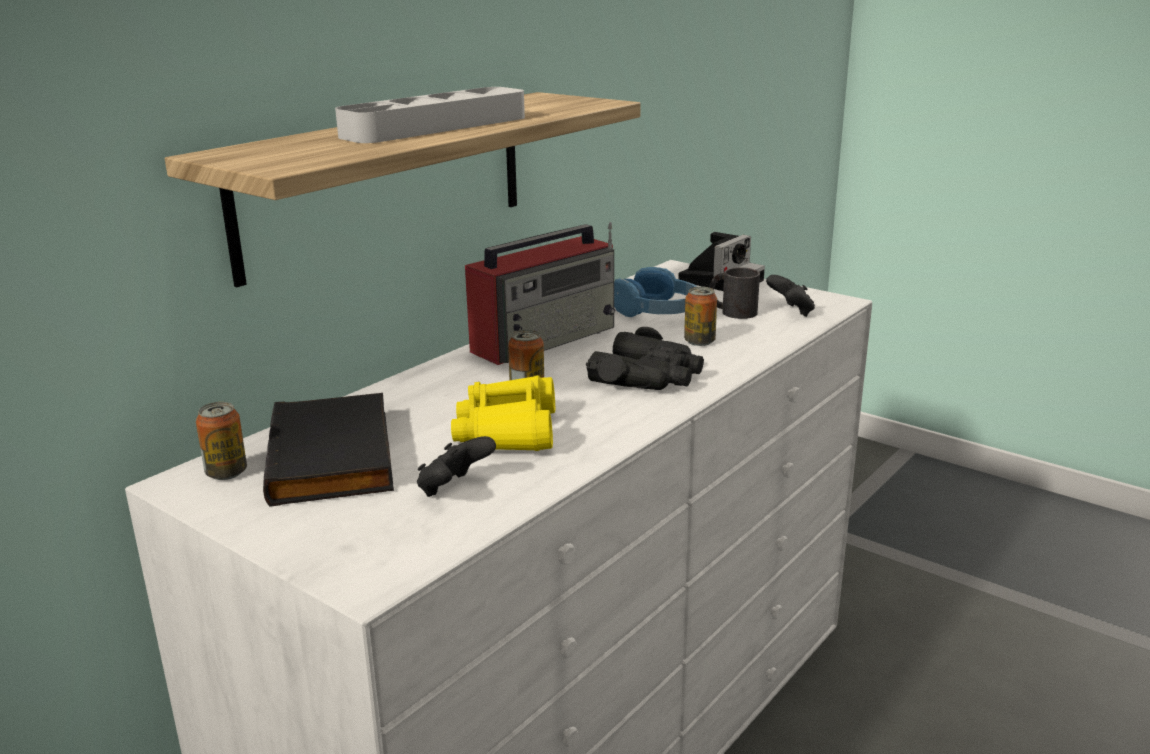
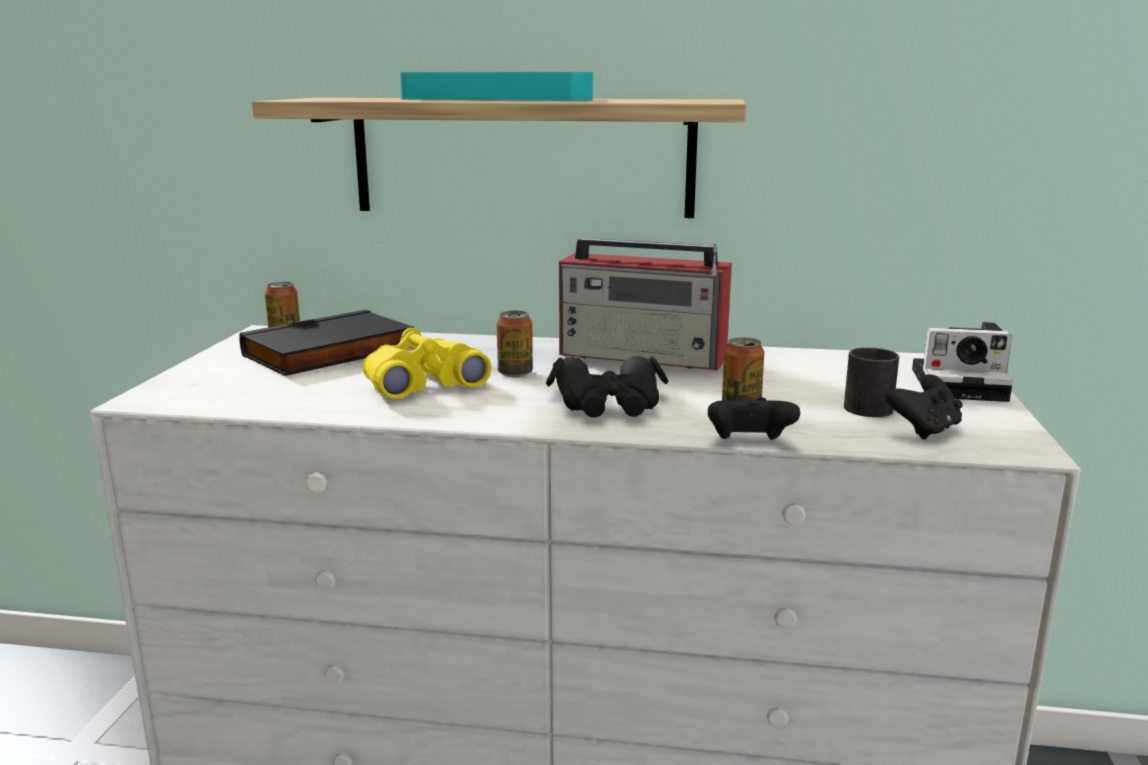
camera: 60 degrees right, 5 degrees down
grey tray [335,87,525,143] -> turquoise tray [400,72,593,101]
black game controller [417,436,496,497] -> black game controller moved to [708,398,800,440]
blue headphones [614,267,697,317] -> none

